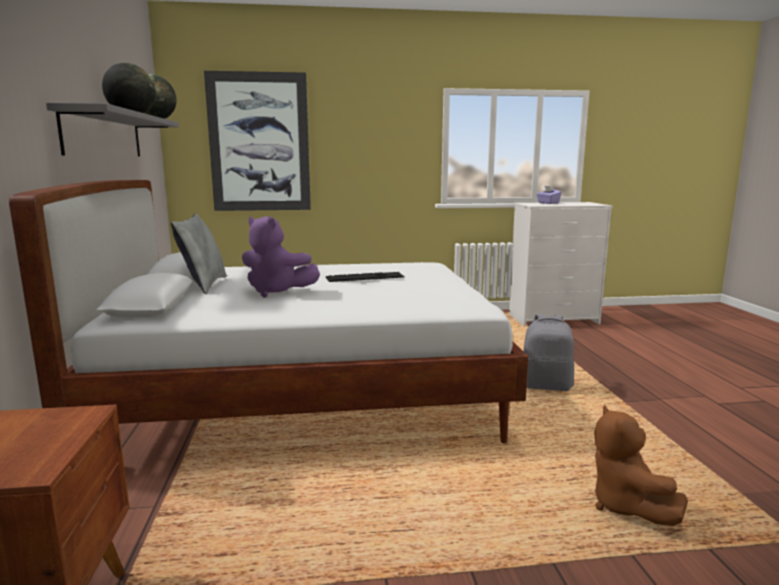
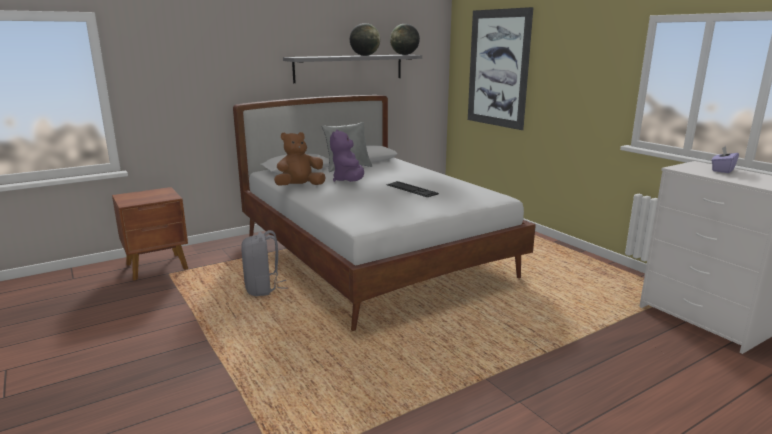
camera: 65 degrees right, 5 degrees up
grey backpack [523,314,574,391] -> grey backpack moved to [241,230,288,296]
brown plush toy [594,405,688,526] -> brown plush toy moved to [274,132,326,186]

